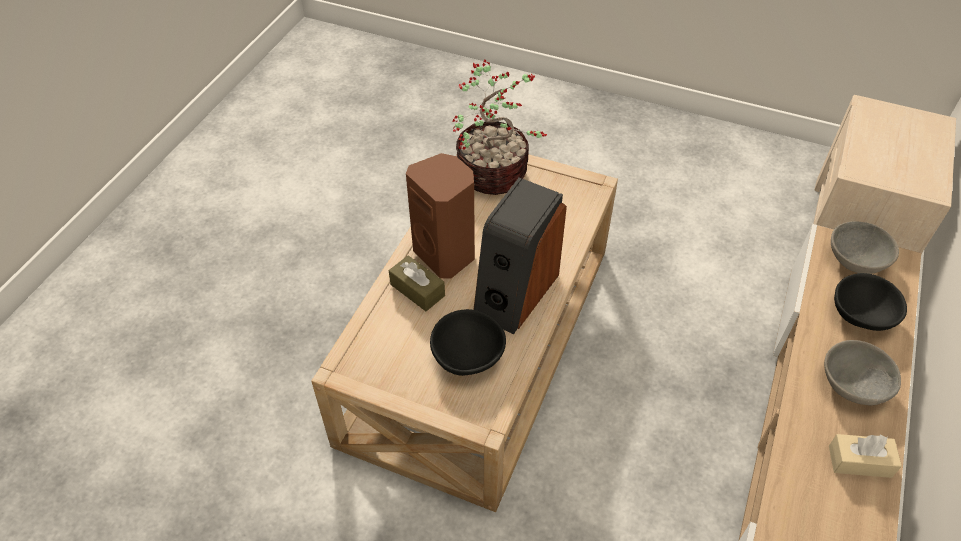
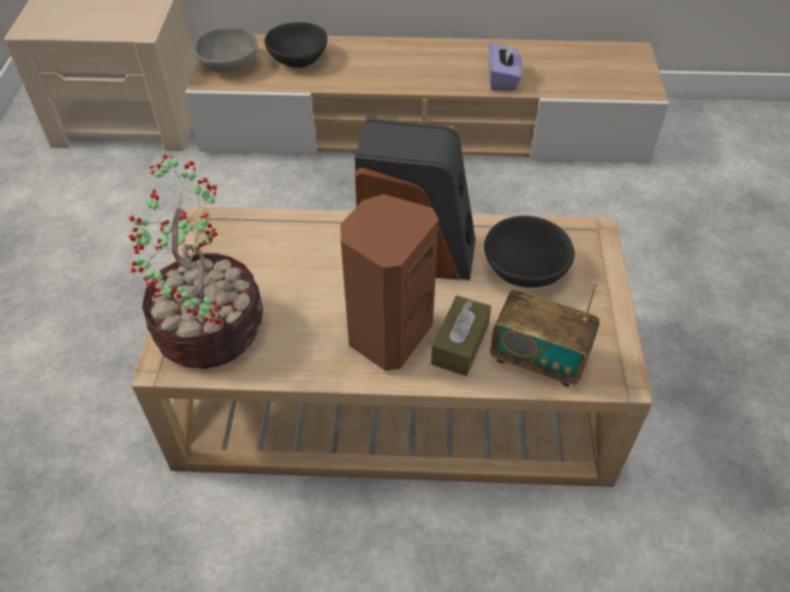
camera: 110 degrees left, 0 degrees up
grey bowl [824,340,901,405] -> none
beige tissue box [829,434,902,478] -> none
none -> purple tissue box [488,42,522,91]
none -> radio [490,283,600,388]

